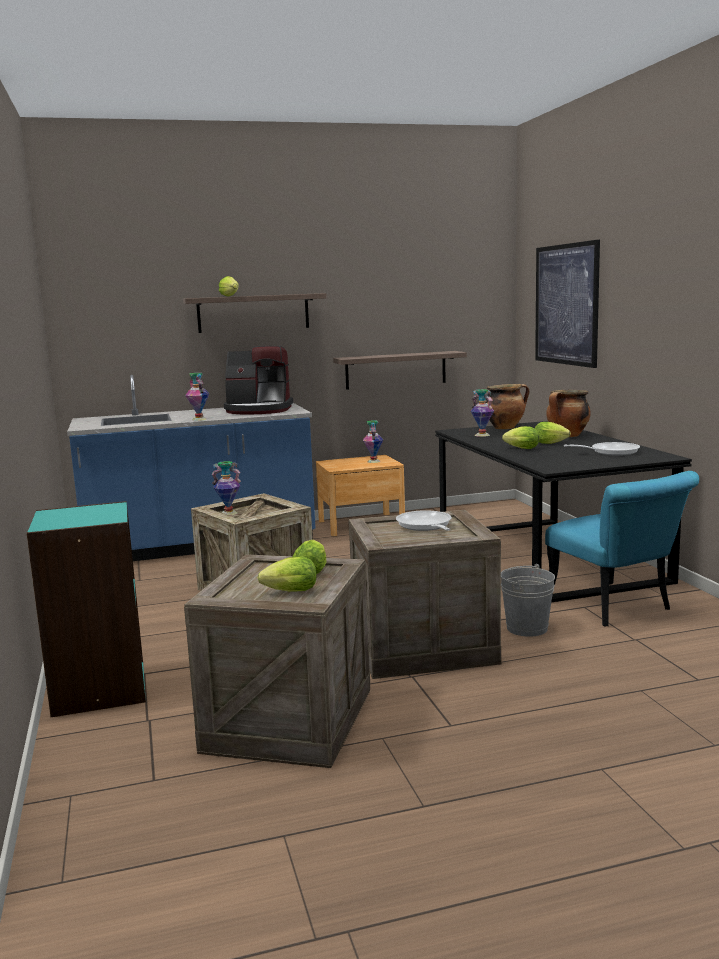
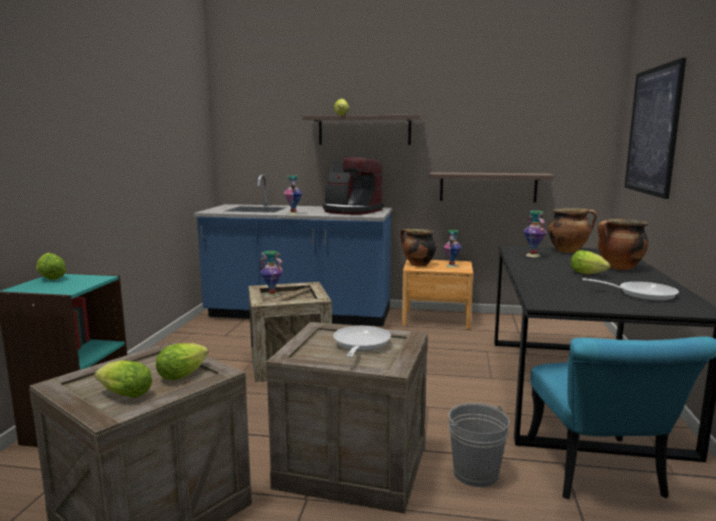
camera: 25 degrees right, 0 degrees up
lettuce [502,426,539,449] -> lettuce moved to [36,253,66,280]
none -> cooking pot [400,229,436,266]

